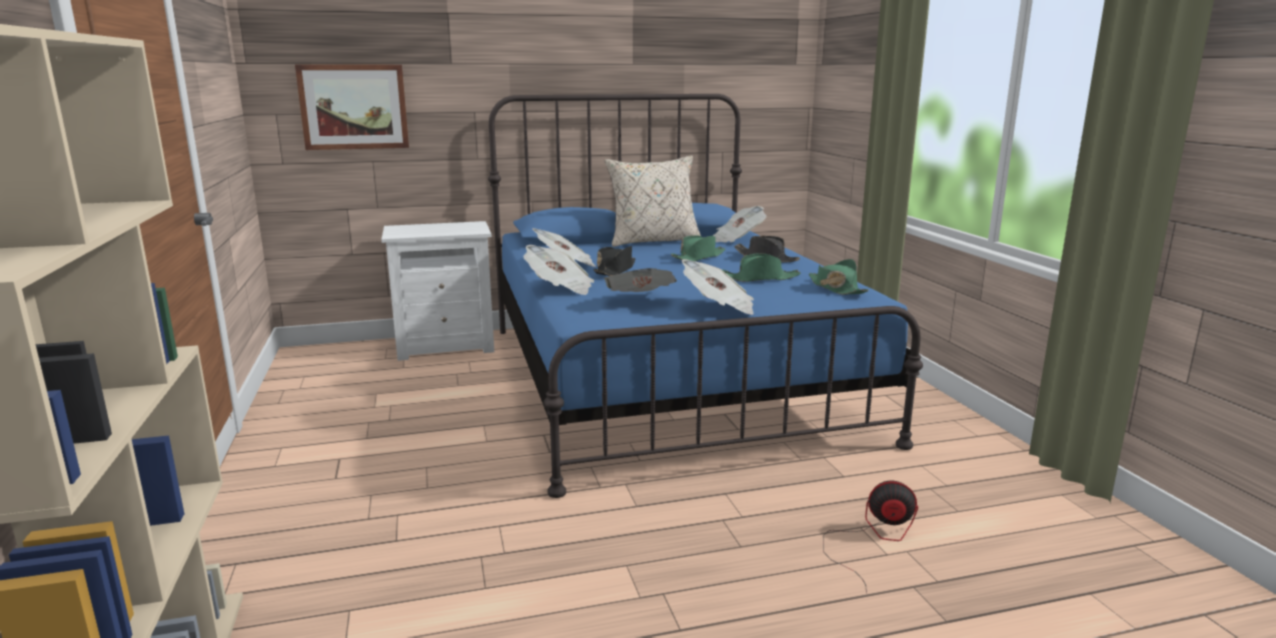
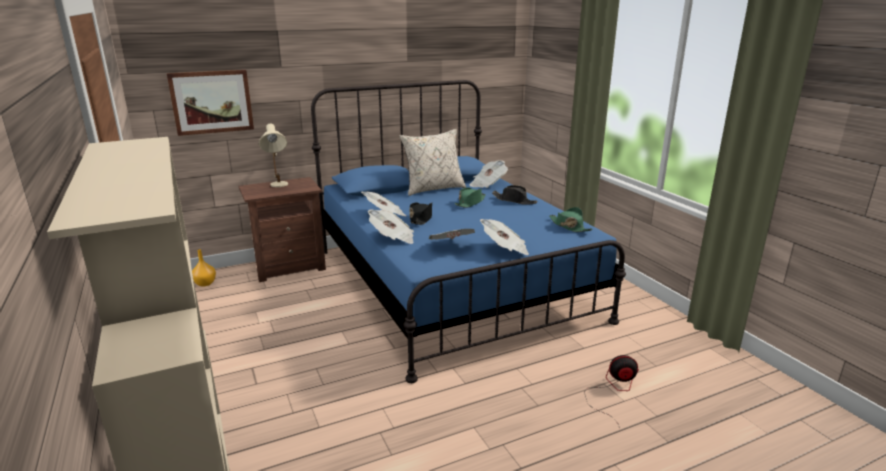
camera: 10 degrees left, 5 degrees up
white nightstand [381,221,494,361] -> brown nightstand [239,177,326,282]
green hat [722,254,801,282] -> none
none -> orange vase [192,249,216,287]
none -> beige table lamp [259,124,288,187]

